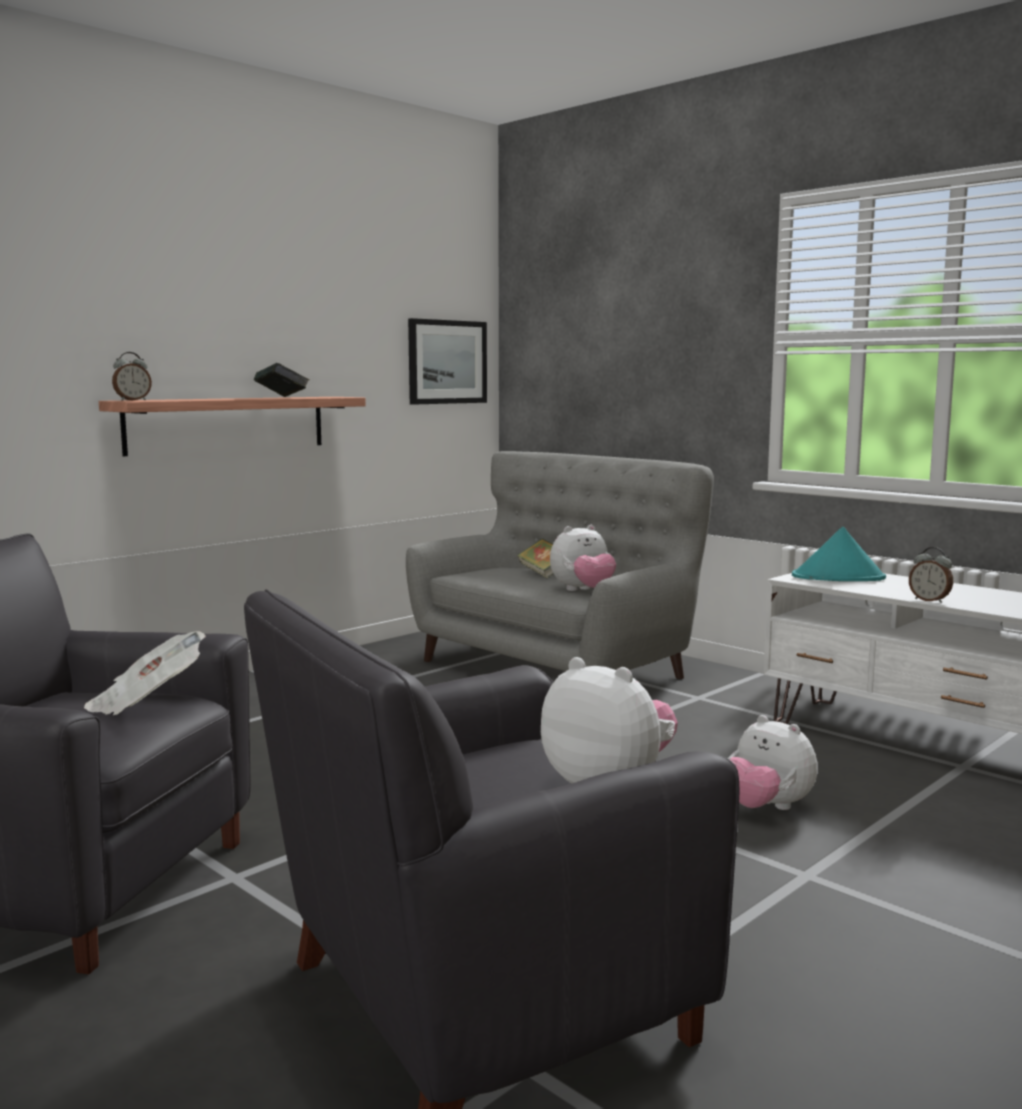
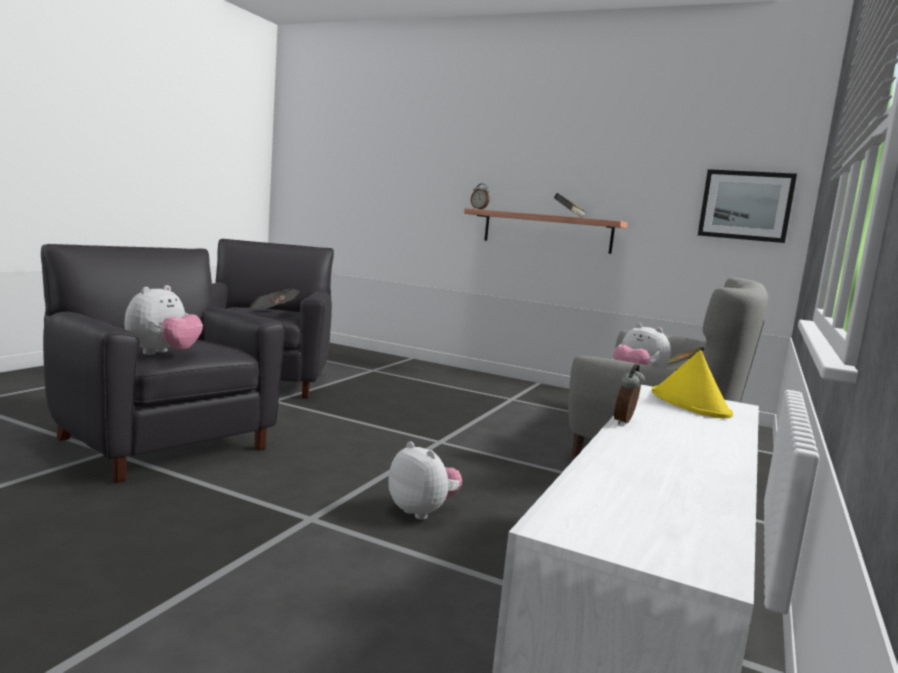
camera: 70 degrees right, 0 degrees up
plush toy [728,715,817,810] -> plush toy turned 105 degrees clockwise [388,441,462,520]
turquoise hat [792,527,886,581] -> yellow hat [652,350,733,418]

